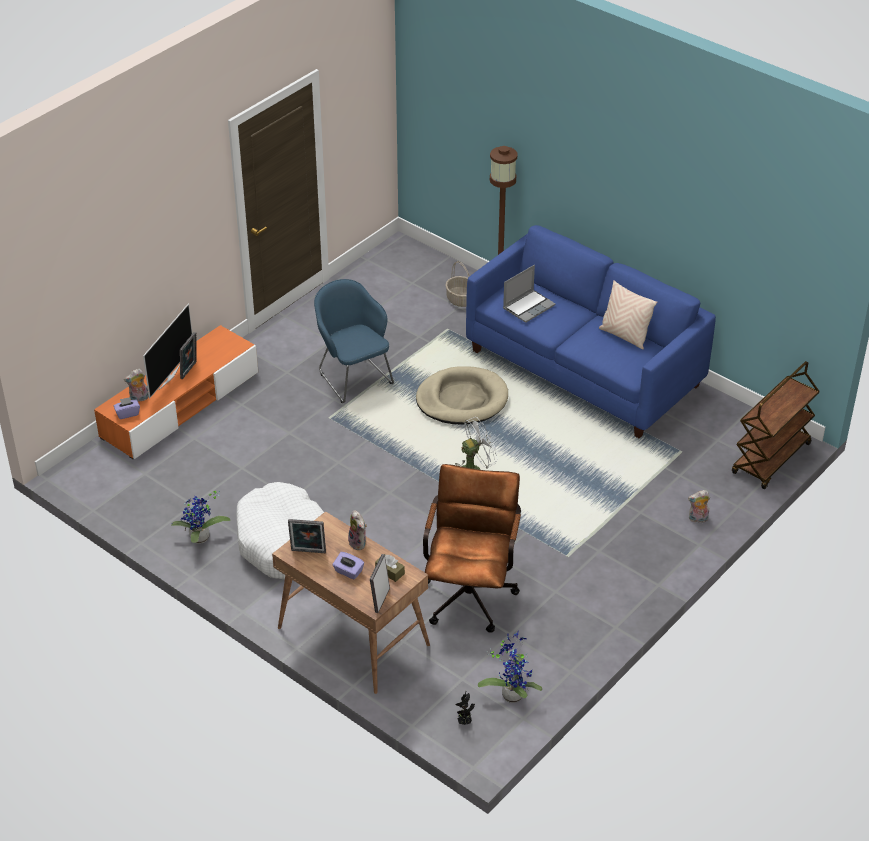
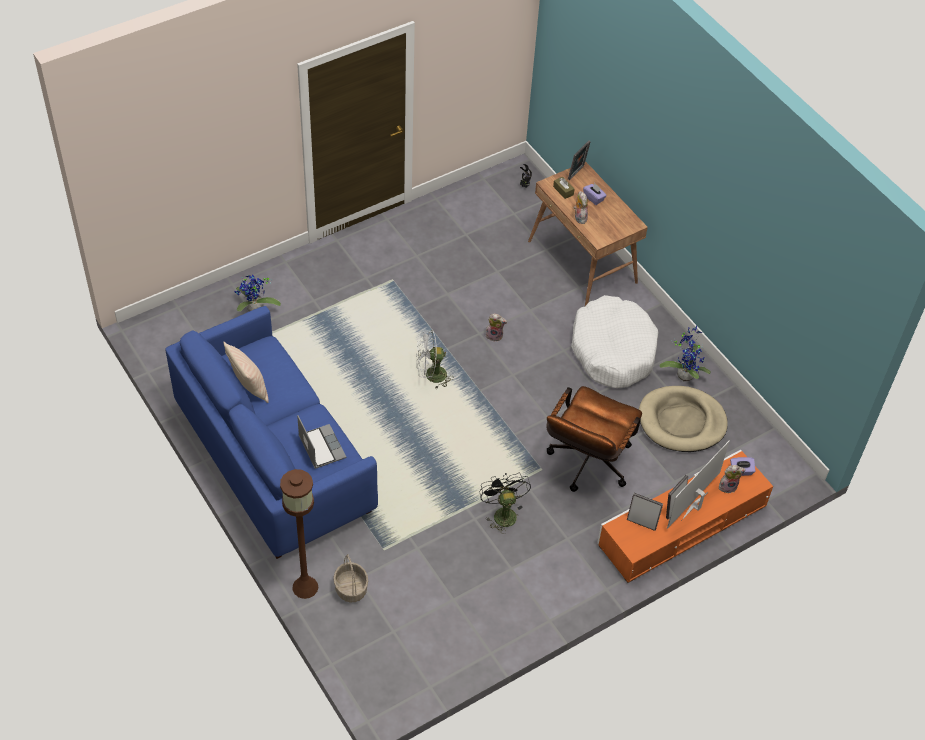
camera: 165 degrees left, 10 degrees up
picture frame [288,519,326,553] -> picture frame moved to [627,493,663,531]
blue armchair [314,279,394,403] -> black fan [480,472,531,534]
beige dog bed [416,366,508,424] -> beige dog bed moved to [639,386,728,452]
brown office chair [423,464,521,633] -> brown office chair moved to [546,386,642,492]
potted plant [478,631,542,703] -> potted plant moved to [234,275,281,311]
laptop [503,265,556,323] -> laptop turned 90 degrees clockwise [297,415,346,469]
plush toy [688,490,710,523] -> plush toy moved to [486,313,507,342]
brown cart [732,361,820,489] -> none

